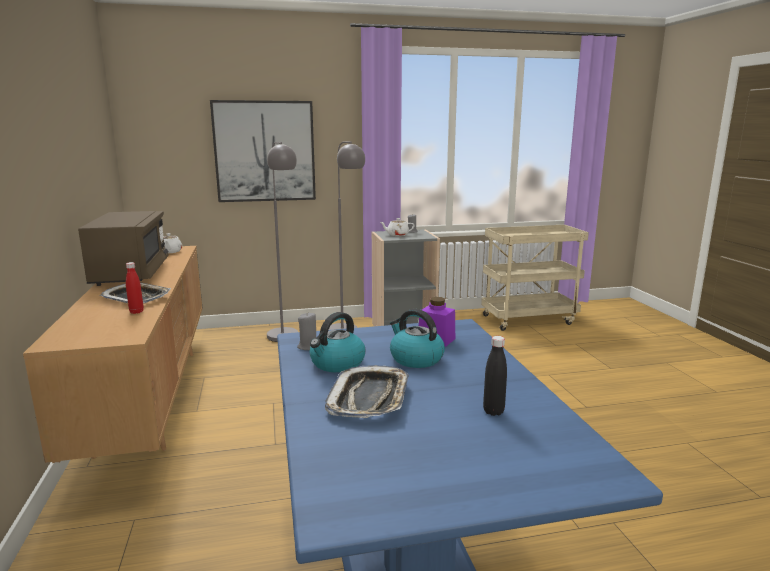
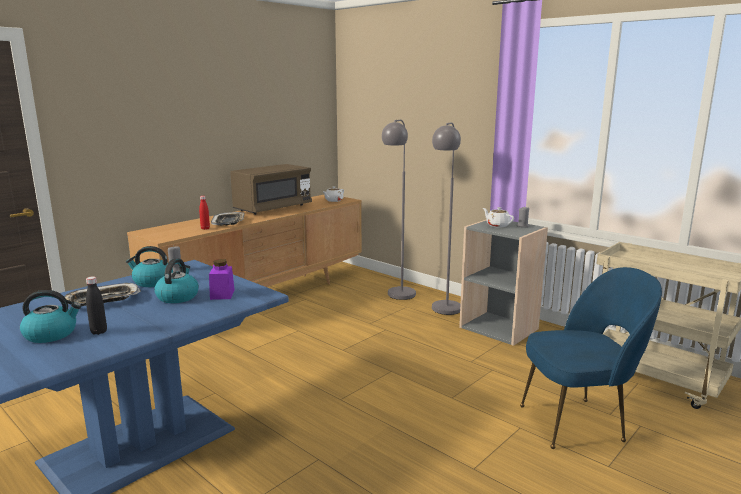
camera: 55 degrees right, 0 degrees up
picture [210,100,316,202] -> none
none -> kettle [20,290,82,343]
none -> blue chair [520,267,662,449]

